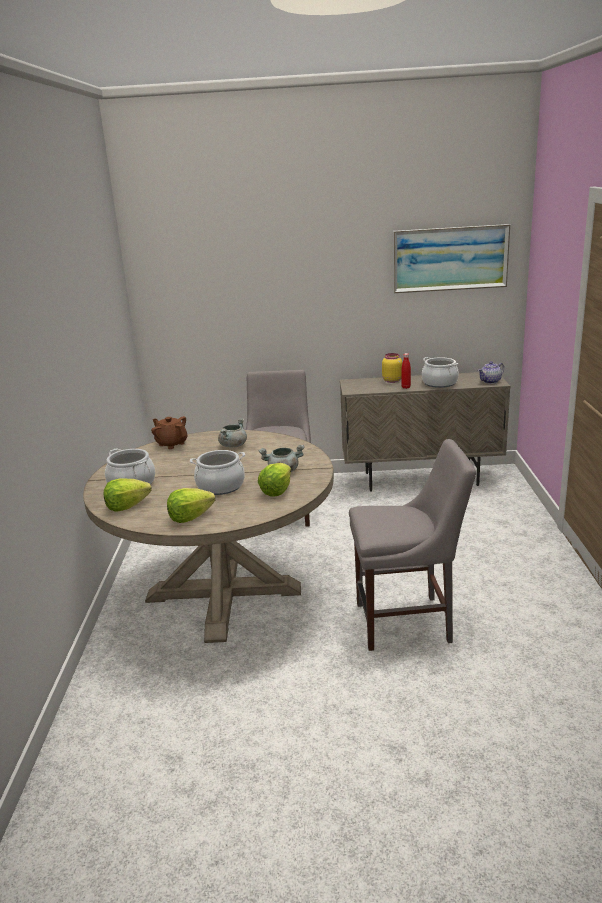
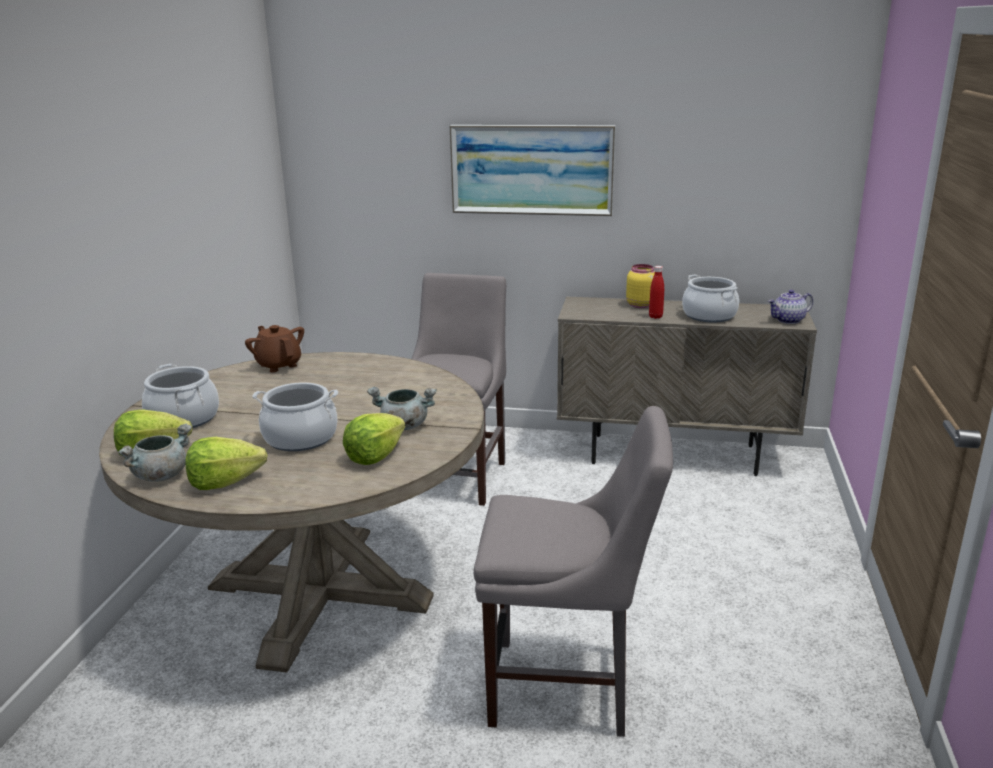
camera: 10 degrees right, 0 degrees up
grey cooking pot [218,418,247,448] -> grey cooking pot moved to [118,424,192,482]
picture [393,224,510,293] -> picture moved to [449,125,616,216]

